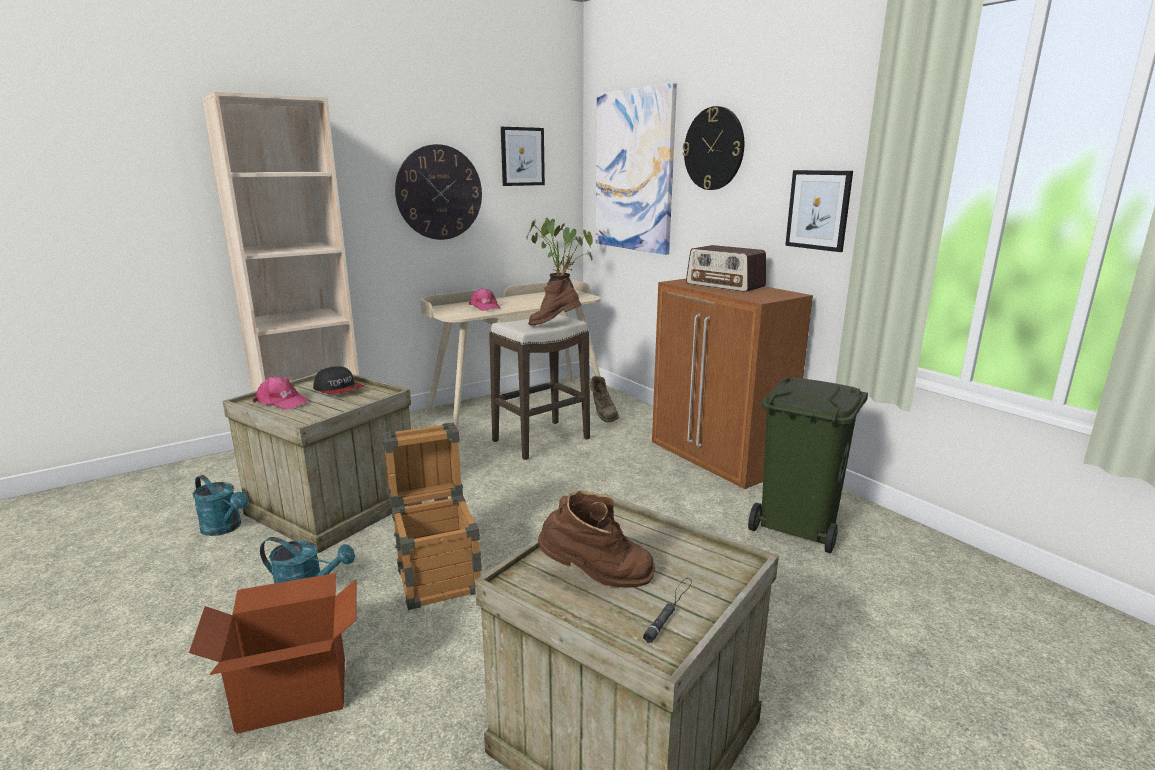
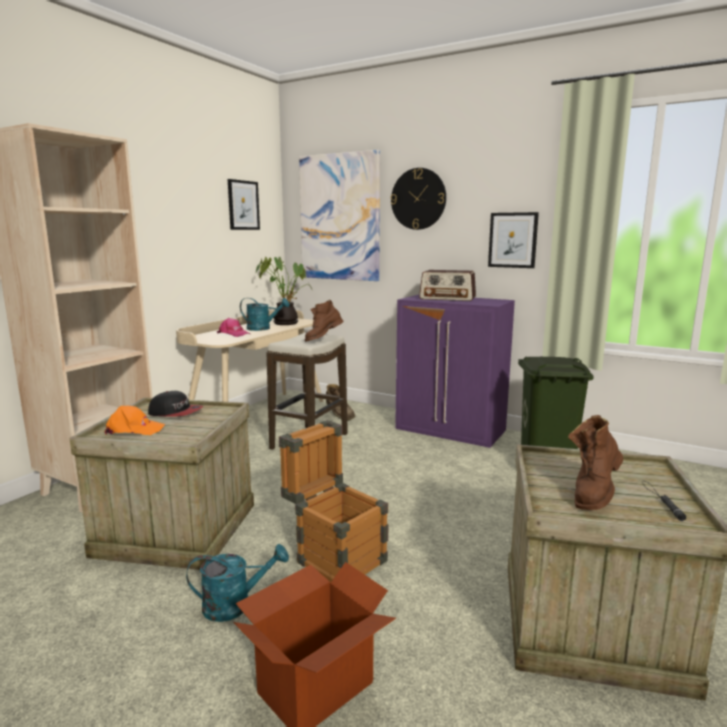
camera: 25 degrees left, 5 degrees down
turquoise watering can [193,475,248,536] -> turquoise watering can moved to [240,298,289,331]
pink cap [252,376,310,410] -> orange cap [104,406,165,435]
wall clock [395,144,482,240] -> none
brown boot [538,490,655,588] -> brown boot turned 150 degrees clockwise [568,415,623,510]
brown cabinet [652,279,813,489] -> purple cabinet [395,295,515,448]

